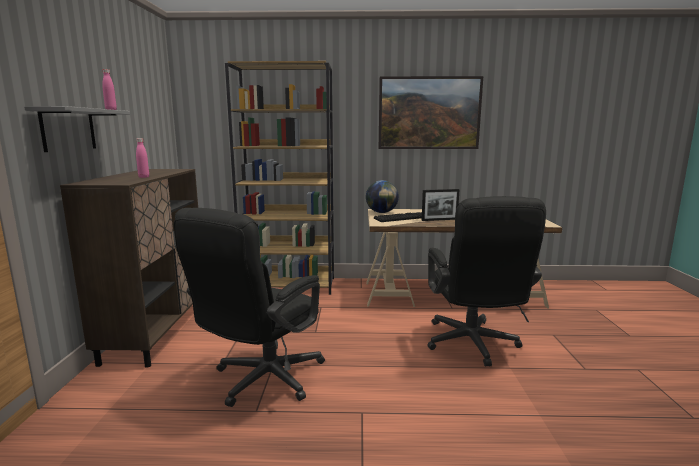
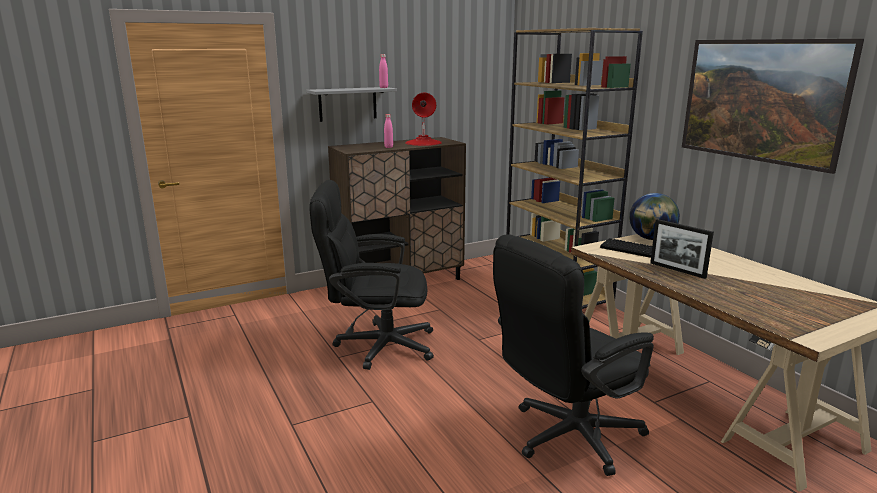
camera: 60 degrees right, 5 degrees up
none -> red table lamp [405,92,442,146]

